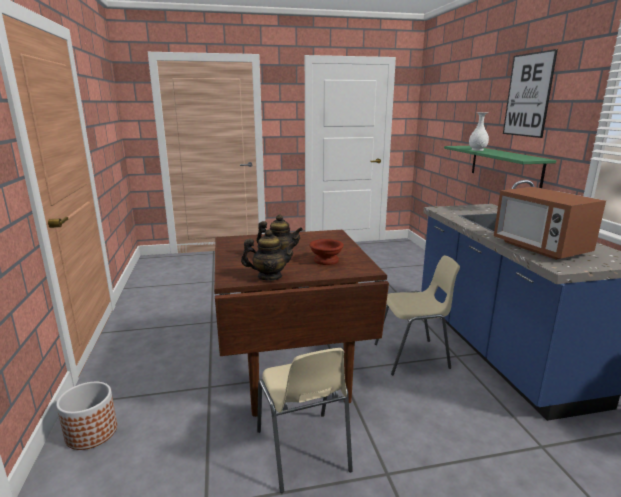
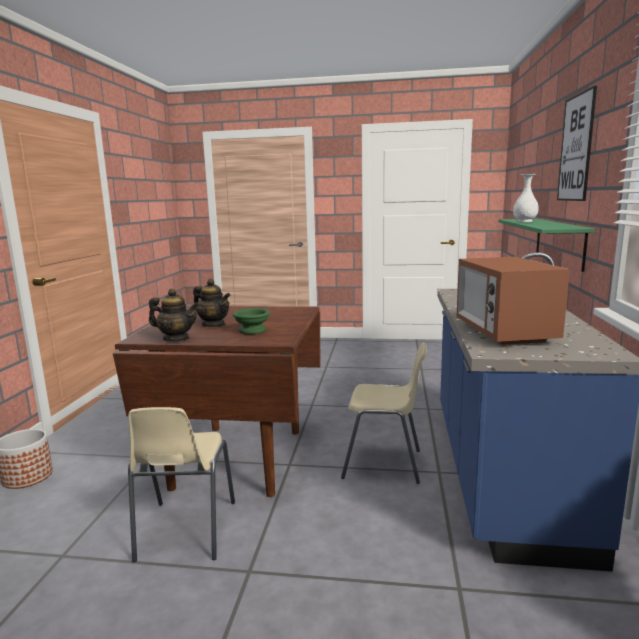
camera: 20 degrees right, 5 degrees down
brown bowl [309,239,344,265] -> green bowl [233,308,270,334]

